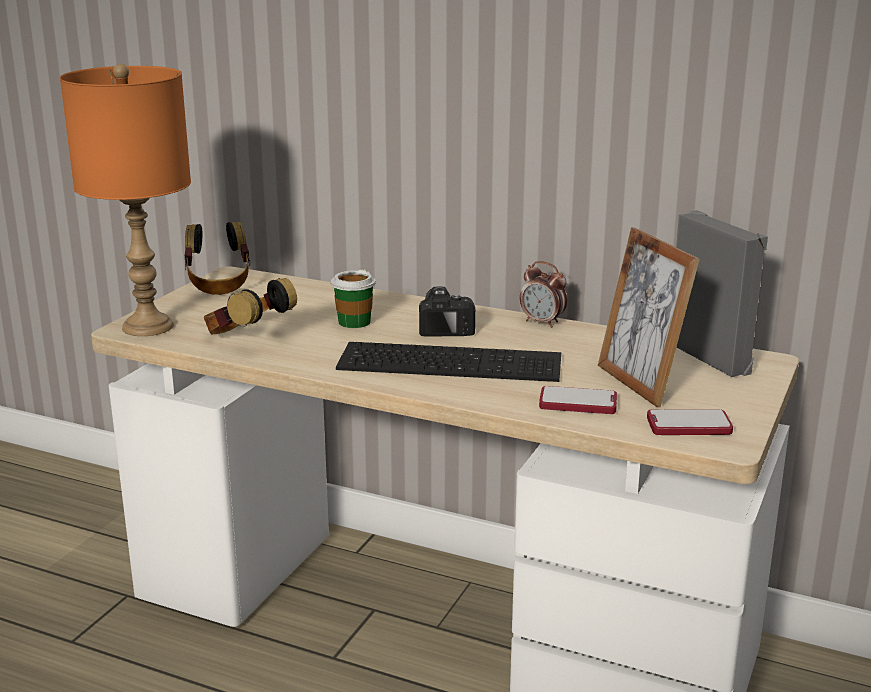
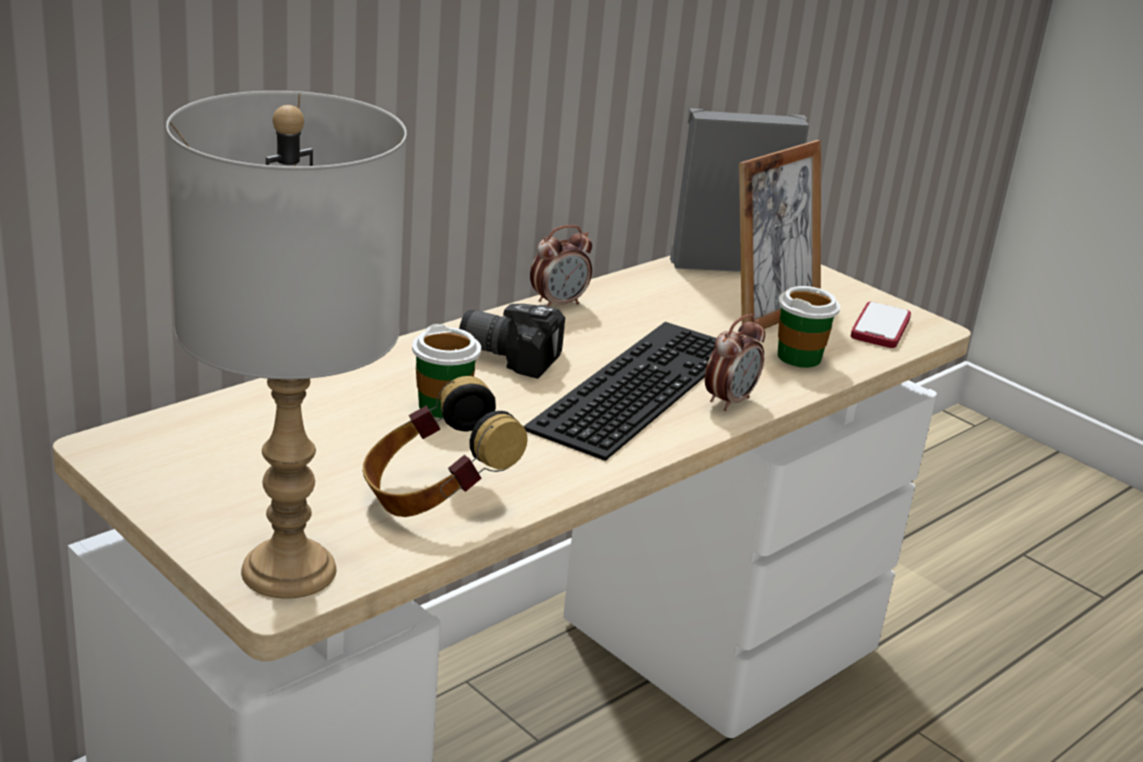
camera: 70 degrees left, 5 degrees up
orange table lamp [60,64,191,336] -> grey table lamp [166,91,407,599]
headphones [185,222,250,295] -> none
phone [539,386,617,414] -> cup [778,286,840,368]
picture frame [598,227,700,407] -> picture frame turned 45 degrees counterclockwise [739,140,821,336]
none -> alarm clock [705,314,765,411]

